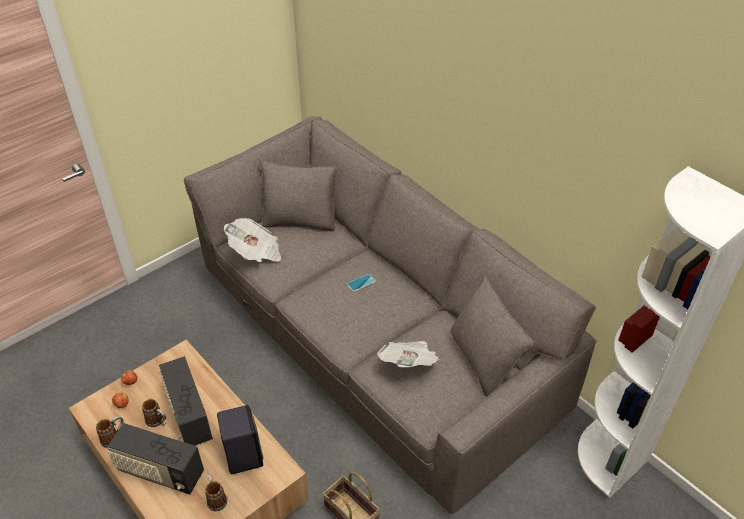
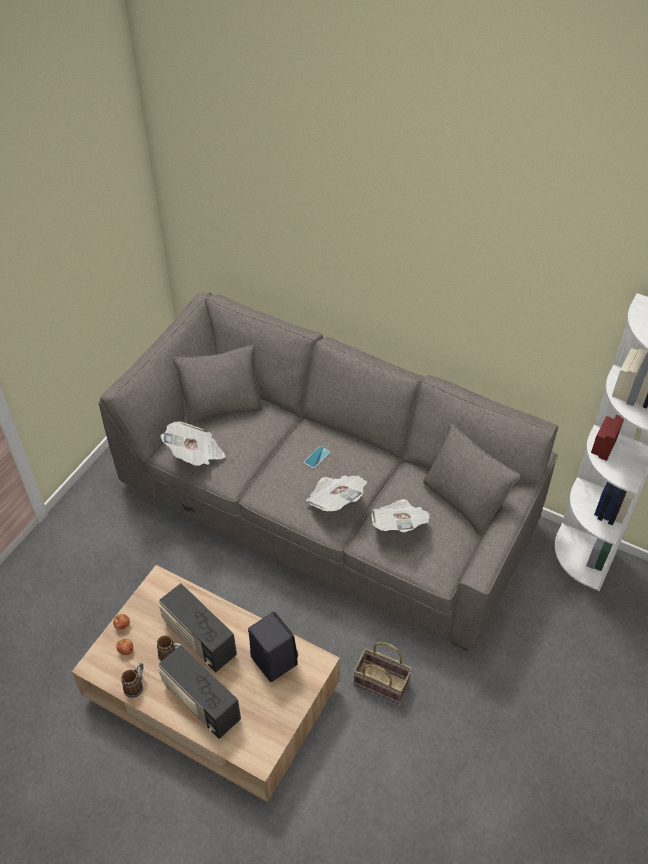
camera: 20 degrees left, 5 degrees up
radio [107,423,204,494] -> radio turned 45 degrees clockwise [158,645,241,739]
mug [205,474,227,511] -> none
none -> newspaper [306,475,367,511]

